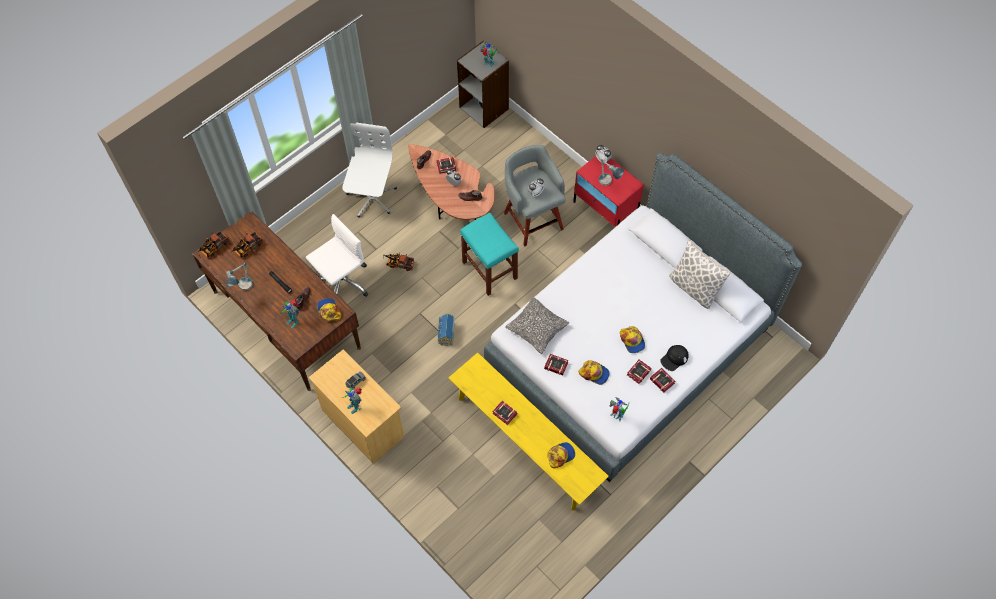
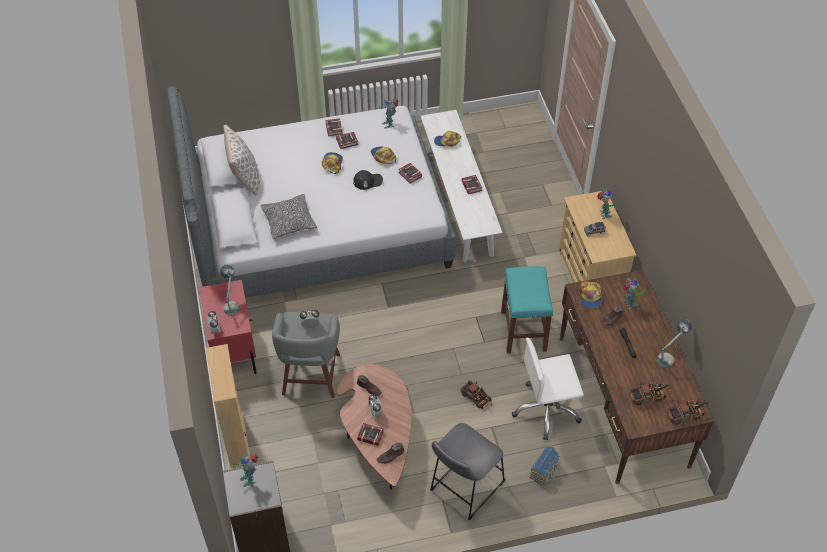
camera: 150 degrees left, 10 degrees down
white office chair [342,122,397,217] -> grey stool [430,423,505,520]
toy house [437,314,455,346] -> toy house moved to [529,447,560,485]
yellow bench [448,353,609,510] -> white bench [421,110,503,262]
turquoise stool [460,213,519,296] -> turquoise stool moved to [501,266,553,353]
pillow [505,297,569,354] -> pillow moved to [261,194,317,239]
black cap [660,345,689,371] -> black cap moved to [353,170,383,190]
none -> beige bookcase [206,344,250,468]

